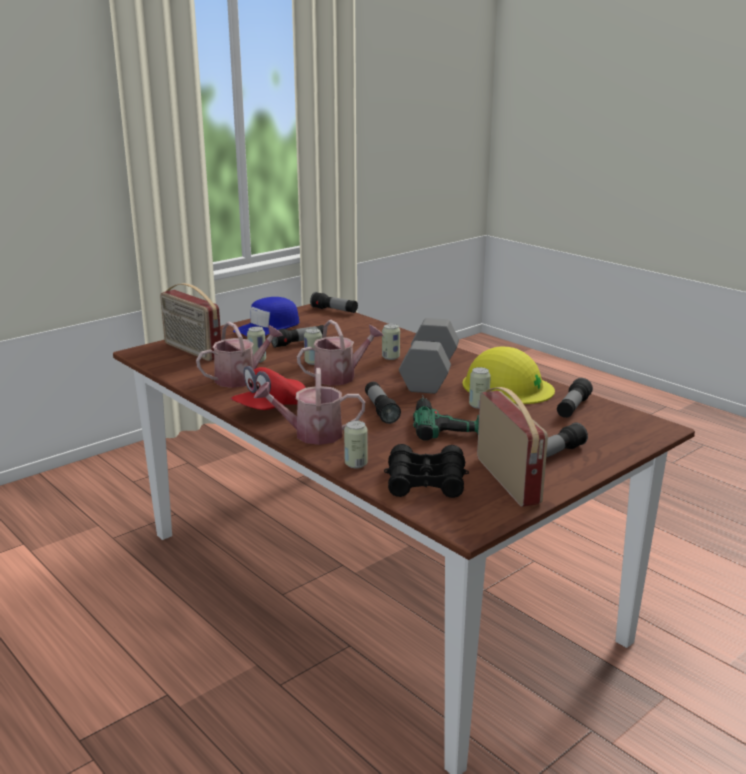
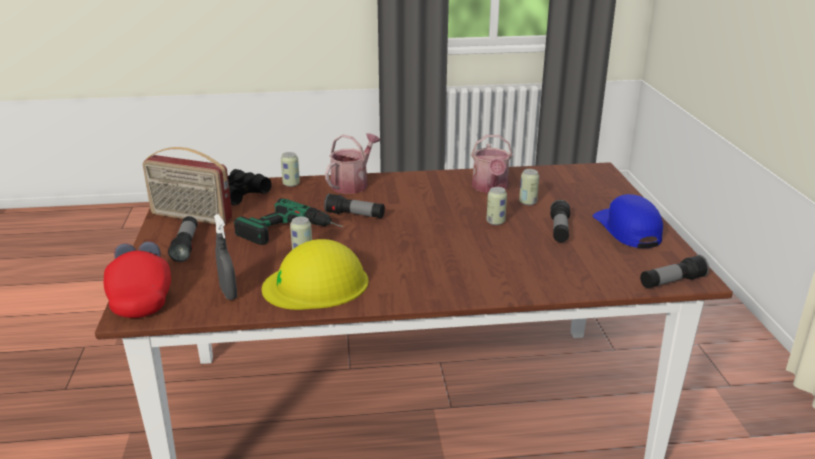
camera: 125 degrees right, 5 degrees up
radio [160,283,221,361] -> none
red cap [230,366,306,410] -> red cap moved to [104,242,171,318]
watering can [297,320,384,386] -> none
can [382,324,400,360] -> none
grey dumbbell [399,318,459,394] -> none
flashlight [557,378,593,418] -> grey spray bottle [214,214,237,300]

